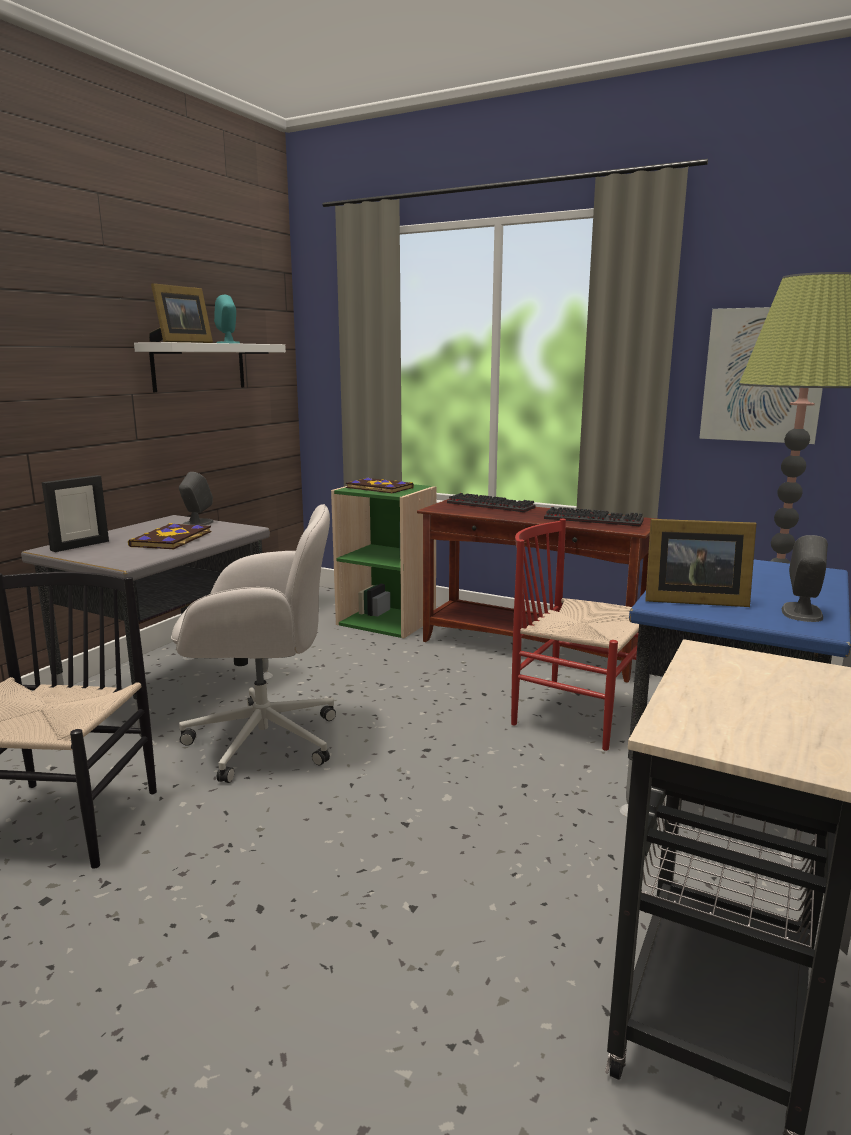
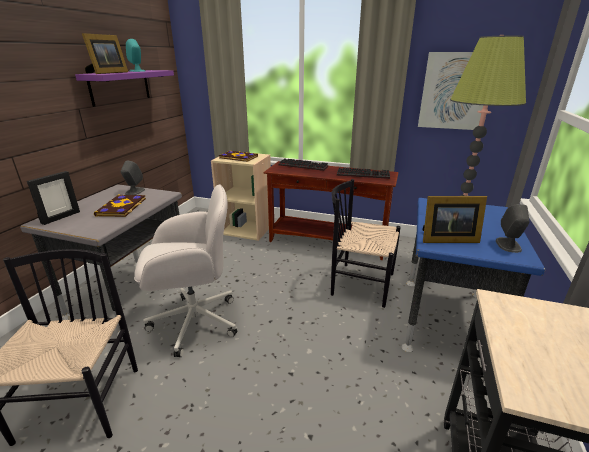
camera: 10 degrees left, 10 degrees up
white shelf [134,342,286,392] -> purple shelf [75,70,174,107]
green bookcase [331,484,437,638] -> beige bookcase [211,153,271,241]
red chair [511,519,639,751] -> black chair [331,179,401,308]

